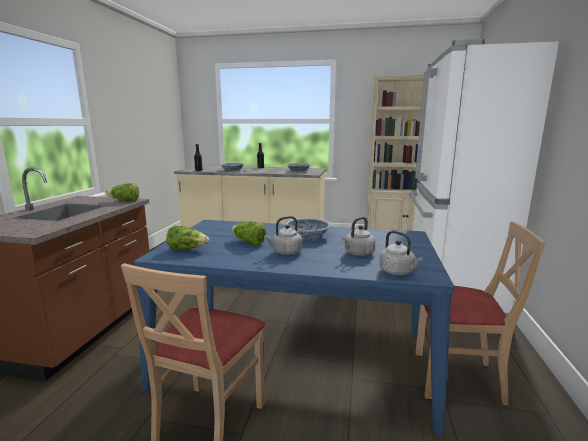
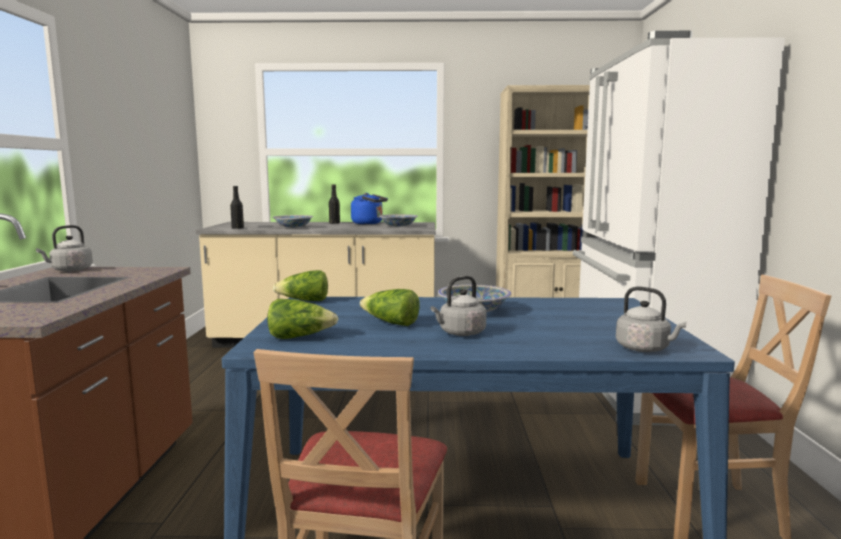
camera: 10 degrees left, 5 degrees down
lettuce [106,183,139,201] -> lettuce moved to [273,270,328,301]
grey kettle [342,217,375,256] -> grey kettle moved to [36,225,93,272]
none -> blue kettle [351,193,388,224]

